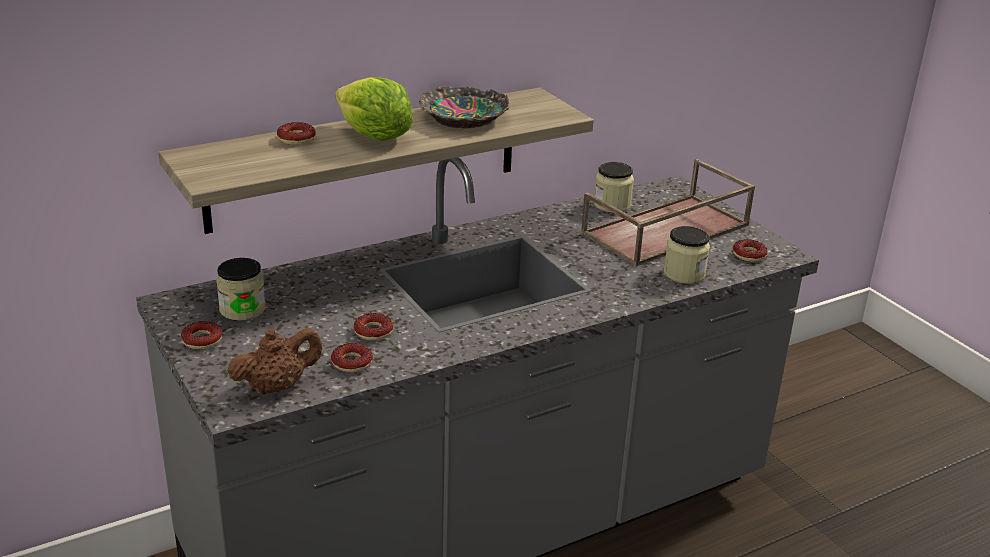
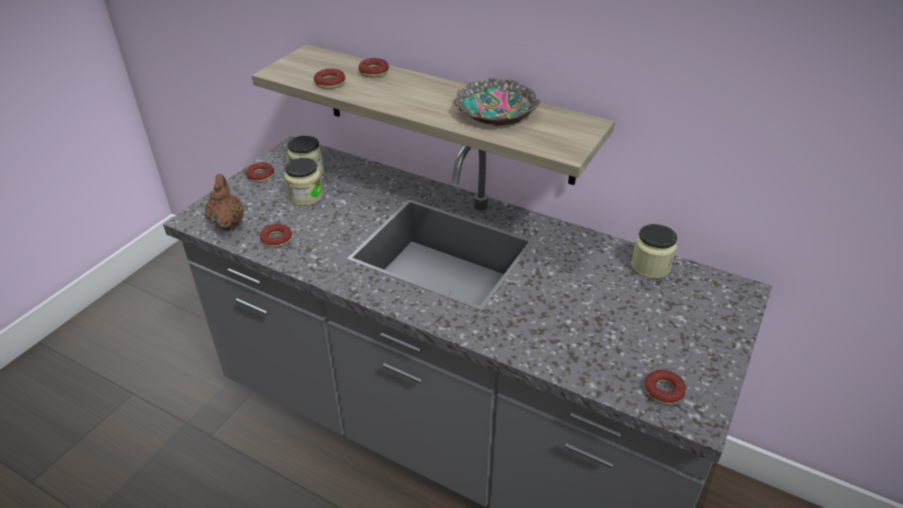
camera: 60 degrees right, 10 degrees up
brown teapot [227,328,322,395] -> brown teapot turned 135 degrees counterclockwise [205,174,244,231]
lettuce [335,77,413,141] -> none
donut [353,313,393,340] -> donut moved to [314,69,345,89]
brown tray [581,159,755,267] -> none
jar [664,226,710,284] -> jar moved to [284,158,323,206]

